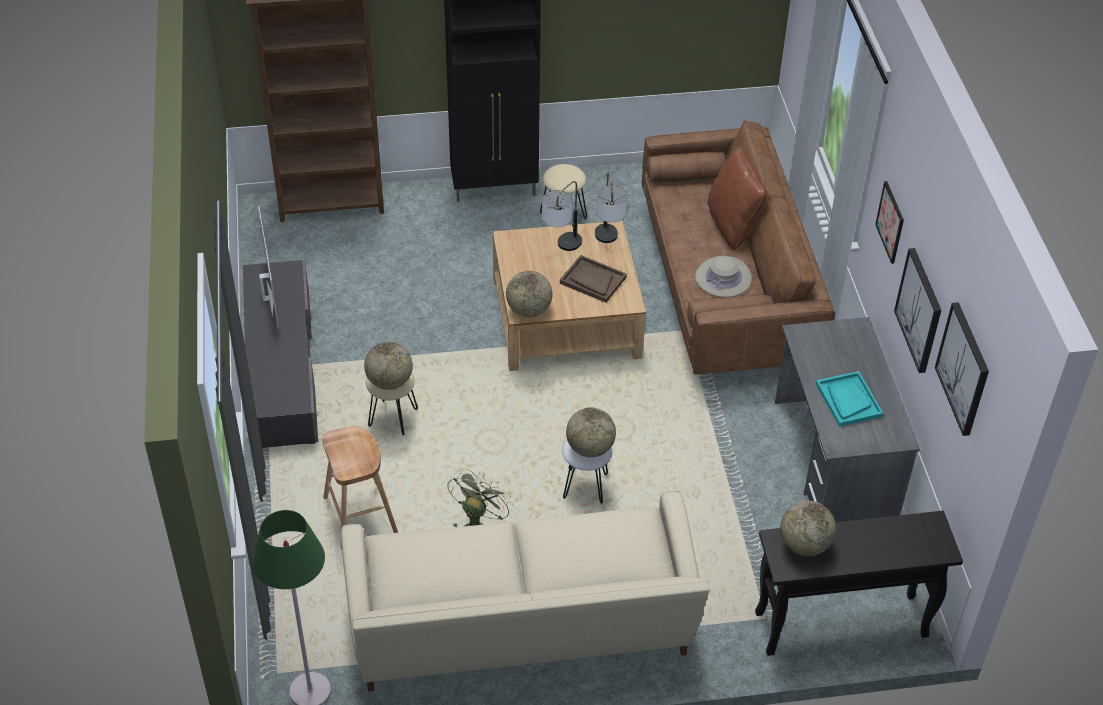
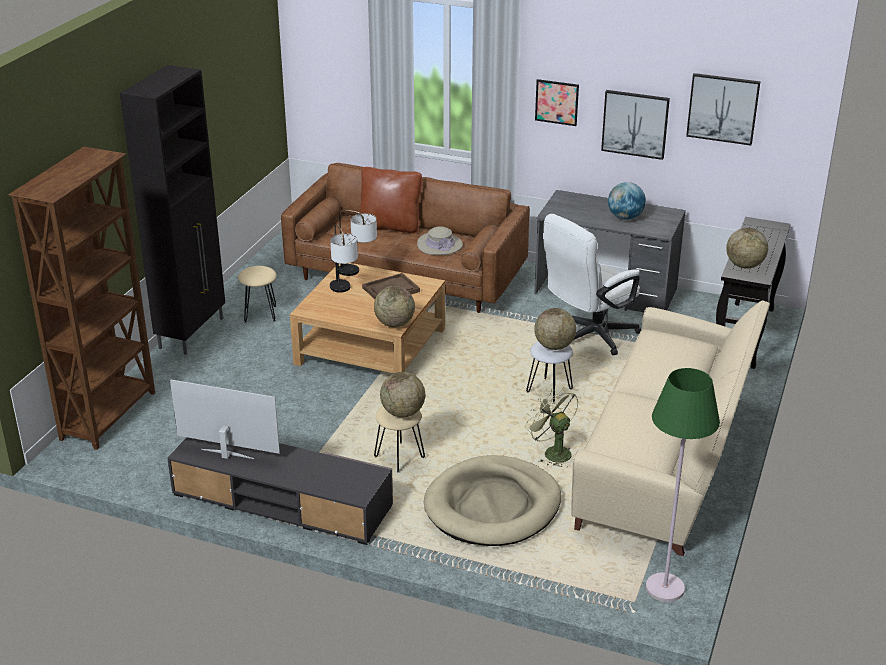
camera: 60 degrees left, 15 degrees down
brown stool [322,426,398,549] -> beige dog bed [424,455,561,546]
turquoise tray [816,371,883,427] -> globe [608,182,646,220]
none -> white office chair [543,214,641,355]

